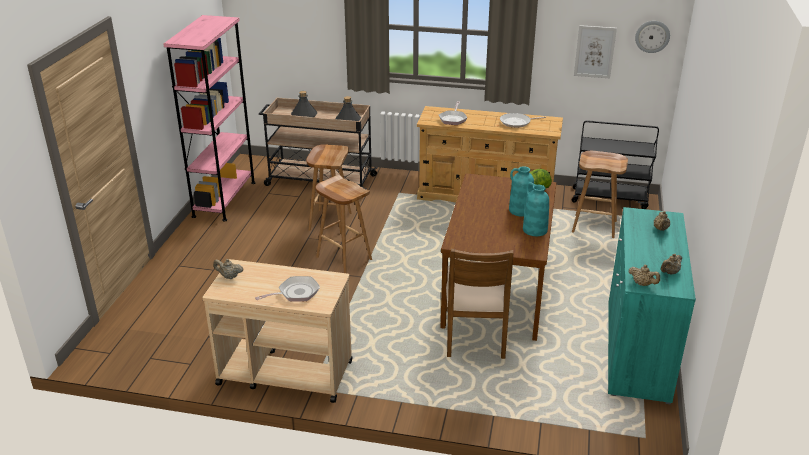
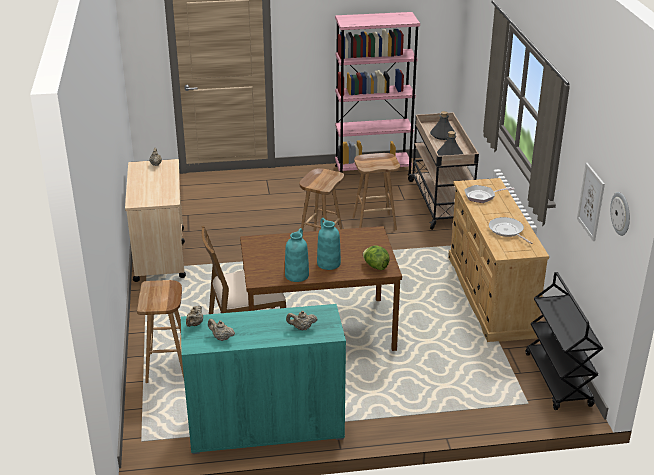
camera: 70 degrees right, 0 degrees up
frying pan [255,276,320,302] -> none
brown stool [572,151,628,238] -> brown stool moved to [137,280,184,383]

